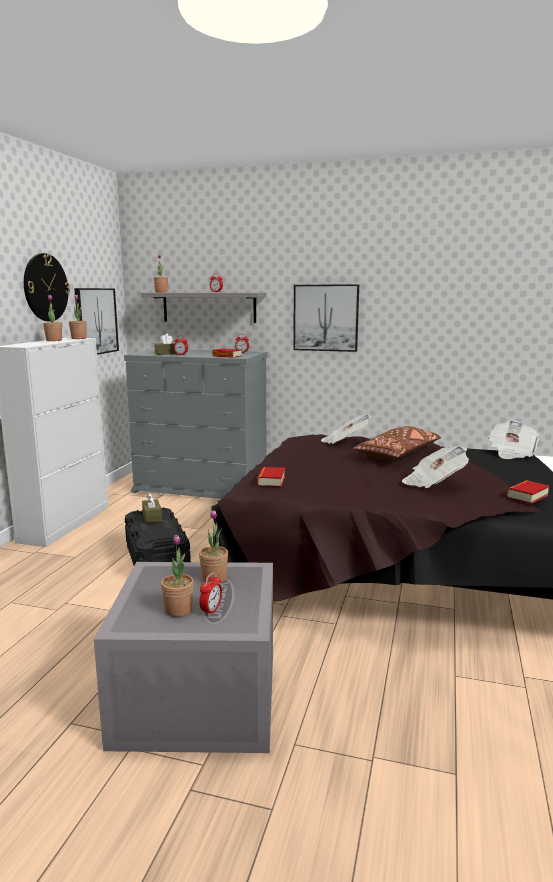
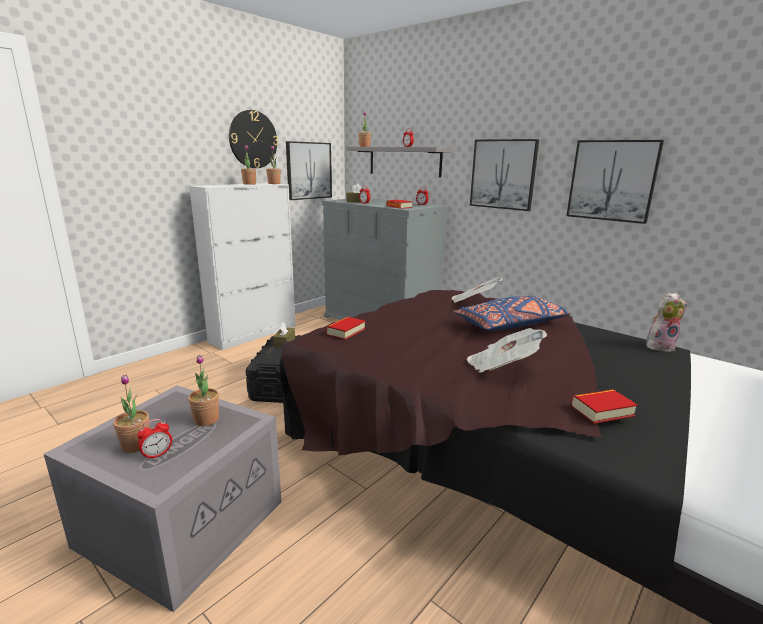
camera: 25 degrees right, 5 degrees up
brown pillow [353,426,441,460] -> blue pillow [454,296,571,331]
newspaper [488,420,540,459] -> plush toy [646,293,687,352]
none -> picture [567,140,664,224]

